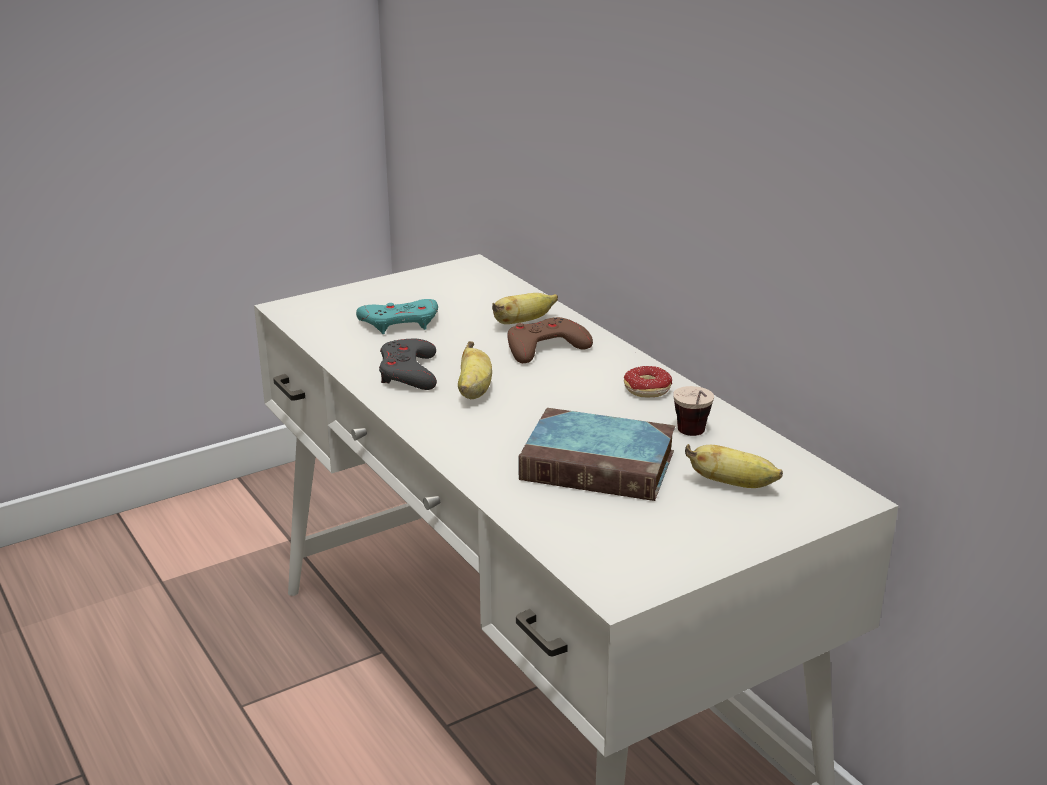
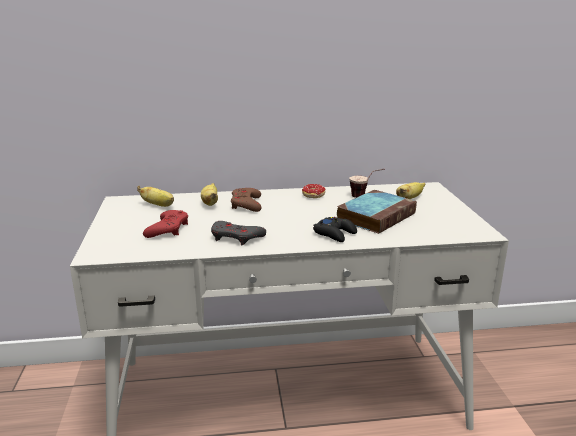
camera: 65 degrees left, 5 degrees down
turquoise game controller [356,299,438,334] -> red game controller [143,210,188,238]
banana [458,341,492,399] -> banana moved to [137,186,174,207]
none -> black game controller [313,217,357,242]

